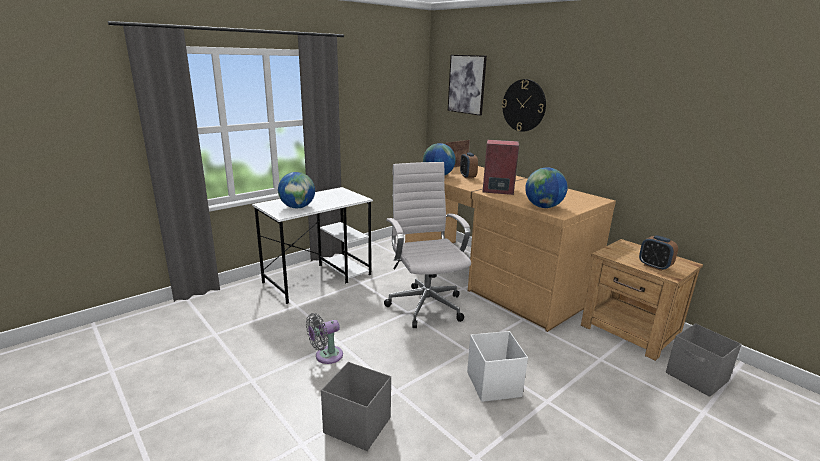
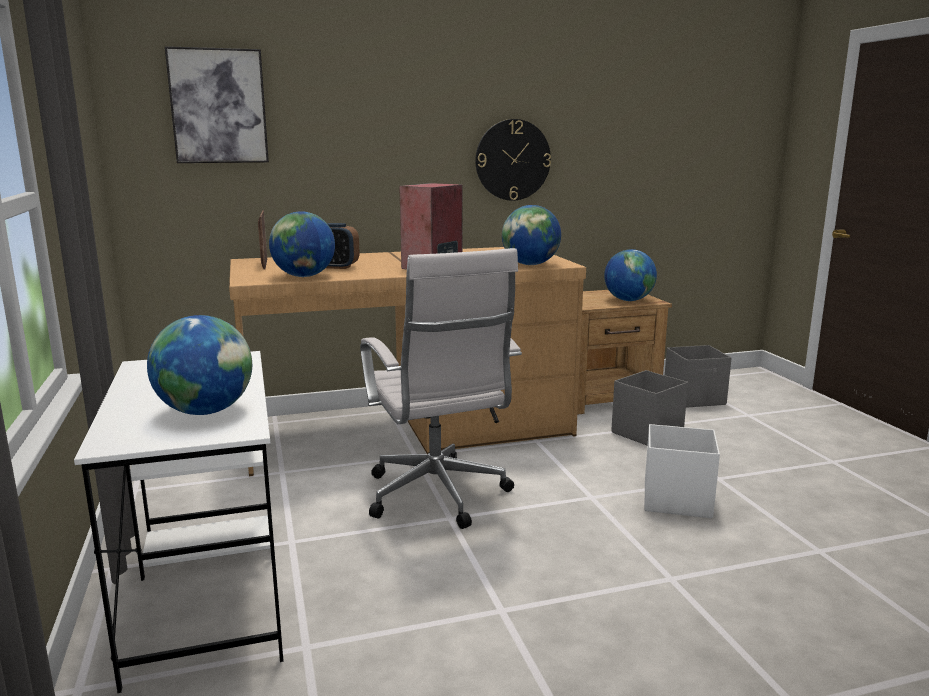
camera: 65 degrees left, 5 degrees down
grey fan [306,313,343,364] -> none
grey storage box [321,362,391,451] -> grey storage box moved to [611,370,688,446]
white office chair [384,162,471,328] -> white office chair turned 120 degrees counterclockwise [360,248,522,529]
wall clock [502,79,546,132] -> wall clock moved to [475,119,551,201]
alarm clock [639,235,678,271] -> globe [604,249,657,301]

